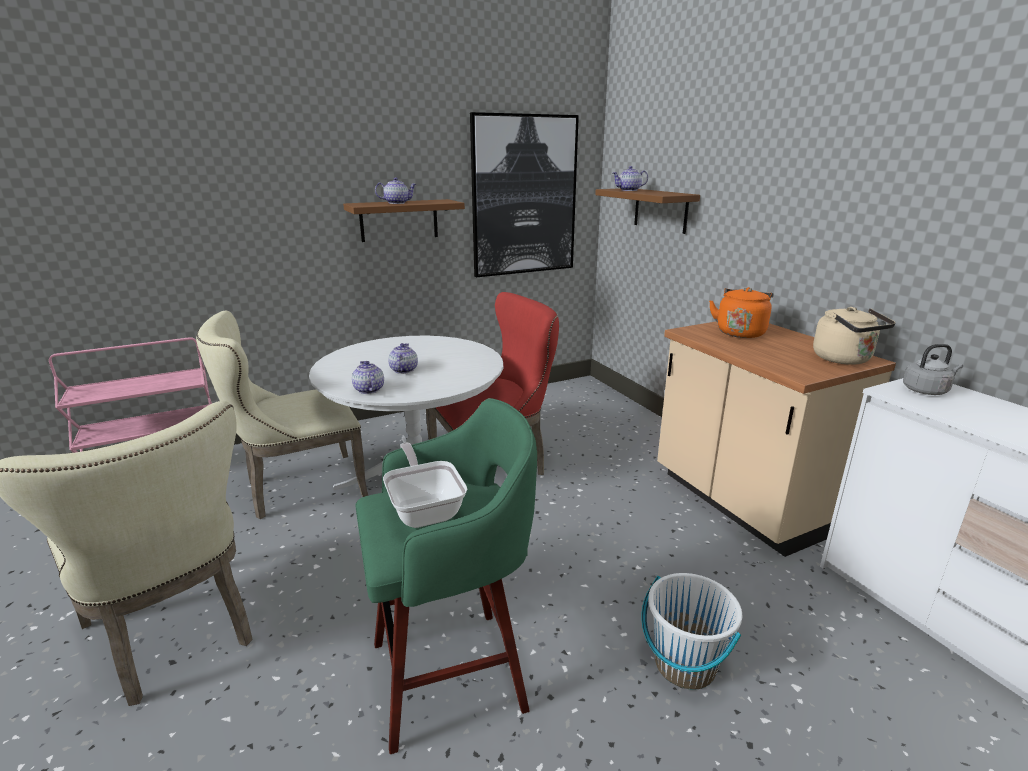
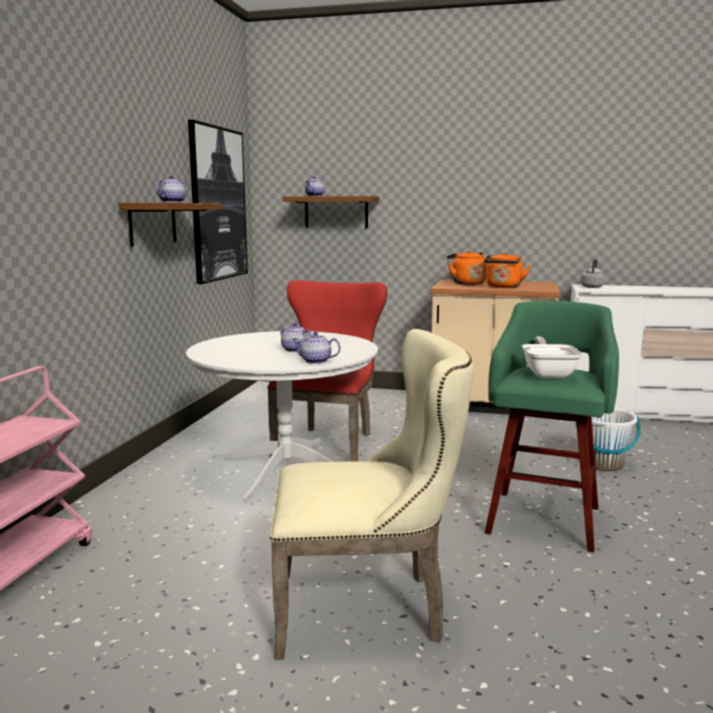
camera: 50 degrees left, 10 degrees down
beige chair [196,311,368,519] -> none
frying pan [383,443,467,528] -> frying pan turned 75 degrees clockwise [522,337,582,378]
beige kettle [813,307,896,365] -> none
none -> orange kettle [484,252,531,288]

